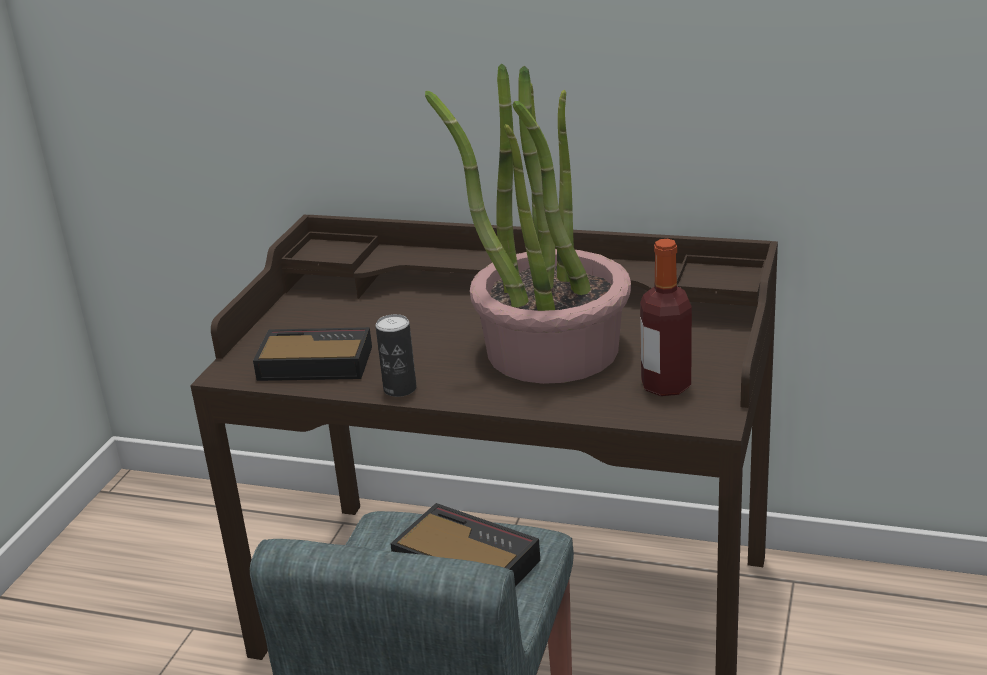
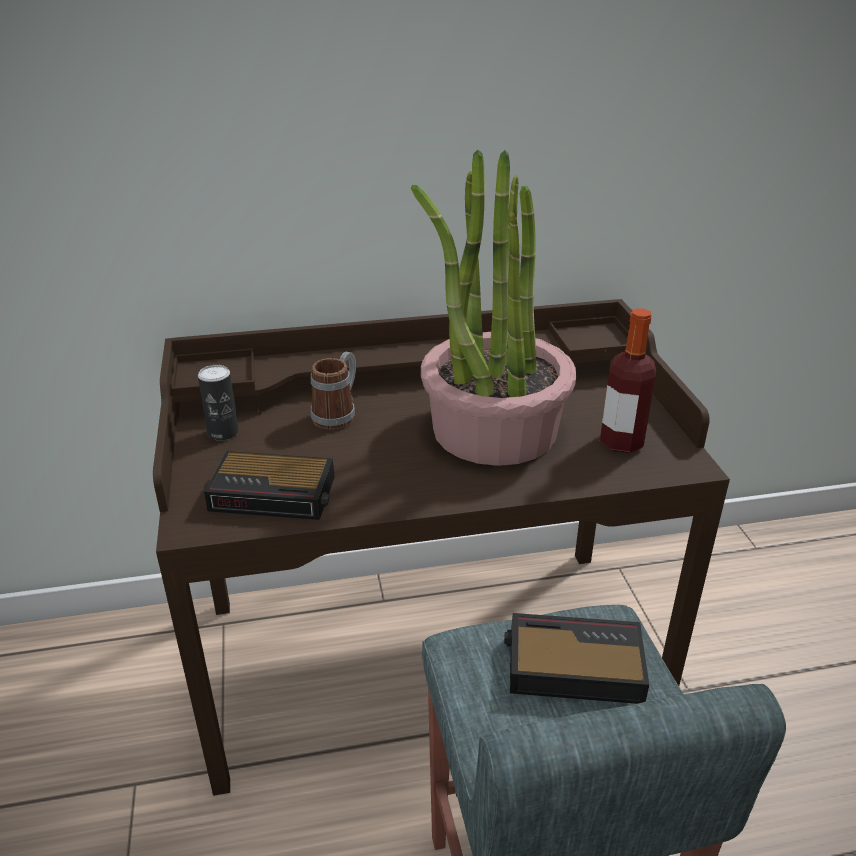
camera: 30 degrees left, 5 degrees up
alarm clock [253,327,372,381] -> alarm clock turned 150 degrees counterclockwise [204,451,335,520]
can [376,314,417,397] -> can moved to [198,365,239,440]
none -> mug [311,352,356,429]

